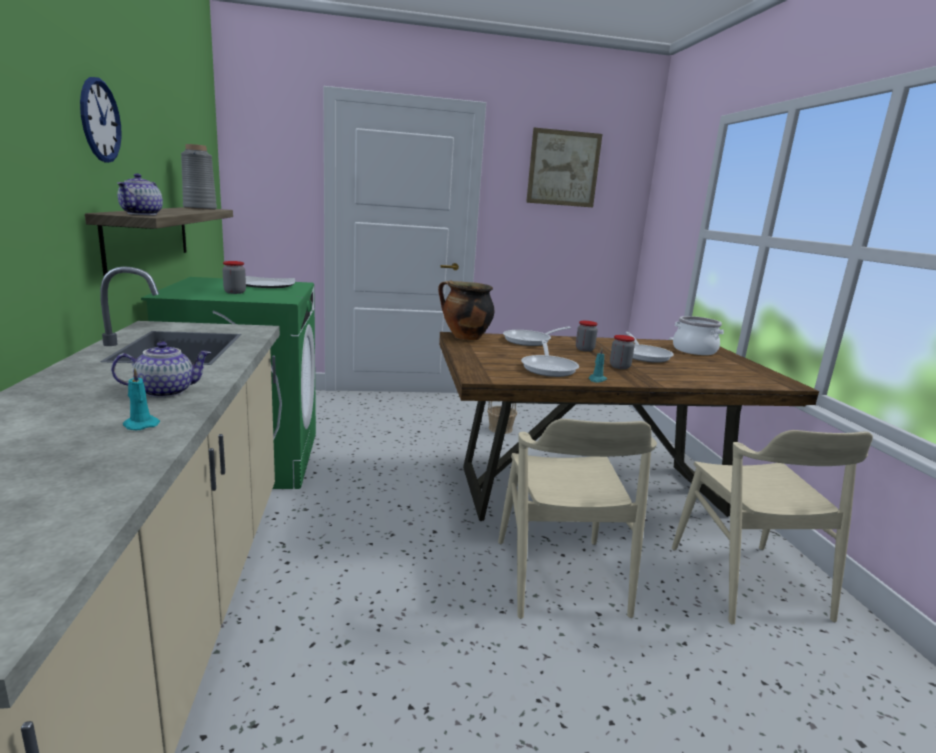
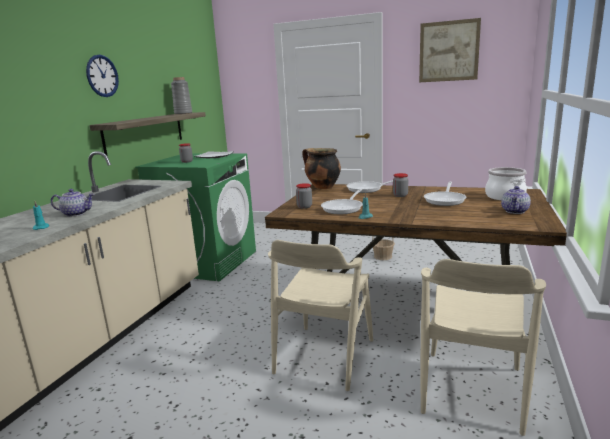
camera: 30 degrees right, 0 degrees up
teapot [117,173,163,215] -> teapot moved to [501,186,531,214]
jar [610,335,635,369] -> jar moved to [296,183,312,209]

